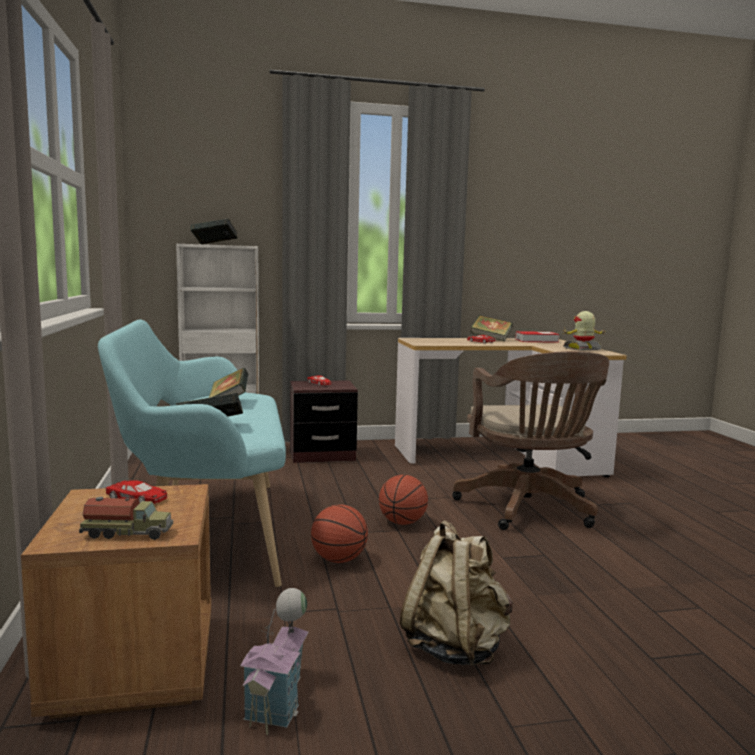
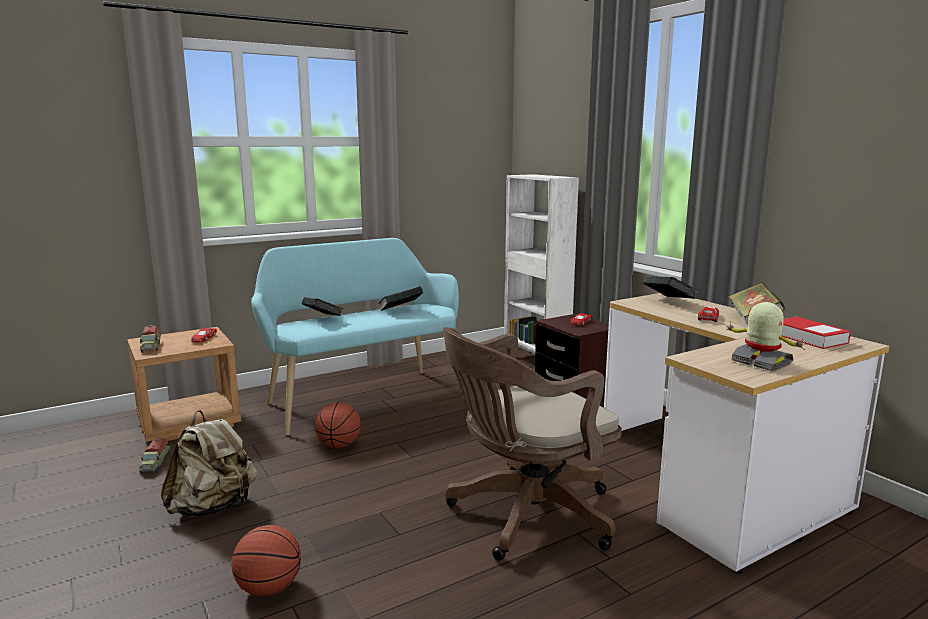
camera: 70 degrees right, 5 degrees up
book [190,218,237,244] -> book moved to [643,276,699,299]
toy house [240,588,308,735] -> toy truck [139,437,171,473]
basketball [379,475,428,525] -> basketball moved to [232,525,301,596]

